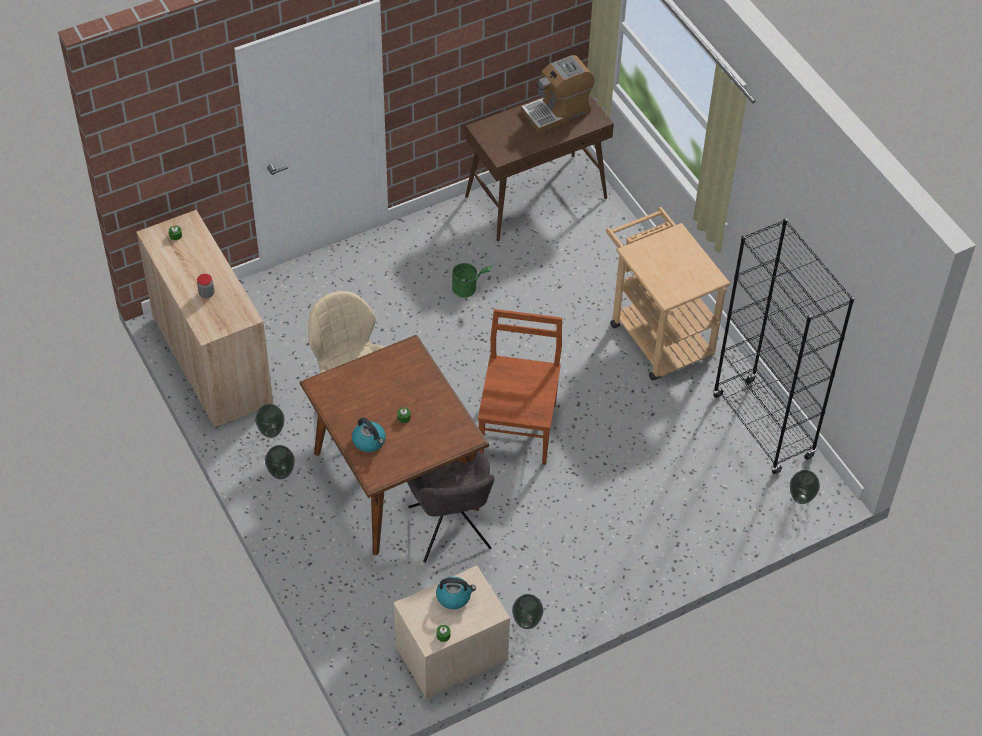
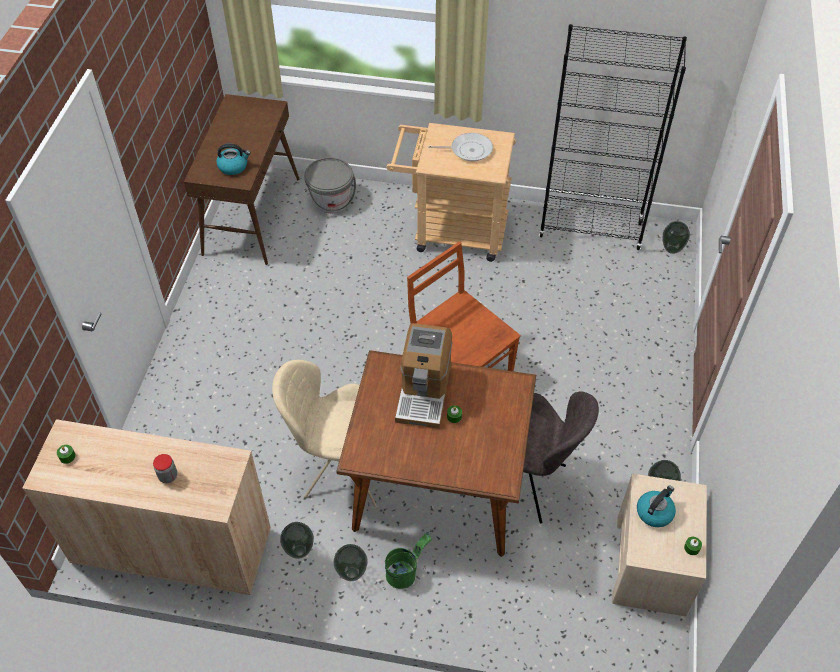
camera: 50 degrees left, 0 degrees up
kettle [352,418,386,452] -> kettle moved to [216,144,251,175]
green bucket [452,263,493,298] -> green bucket moved to [385,532,432,589]
coffee machine [521,55,595,133] -> coffee machine moved to [395,323,453,429]
none -> grey bucket [304,157,356,213]
none -> frying pan [428,133,493,161]

